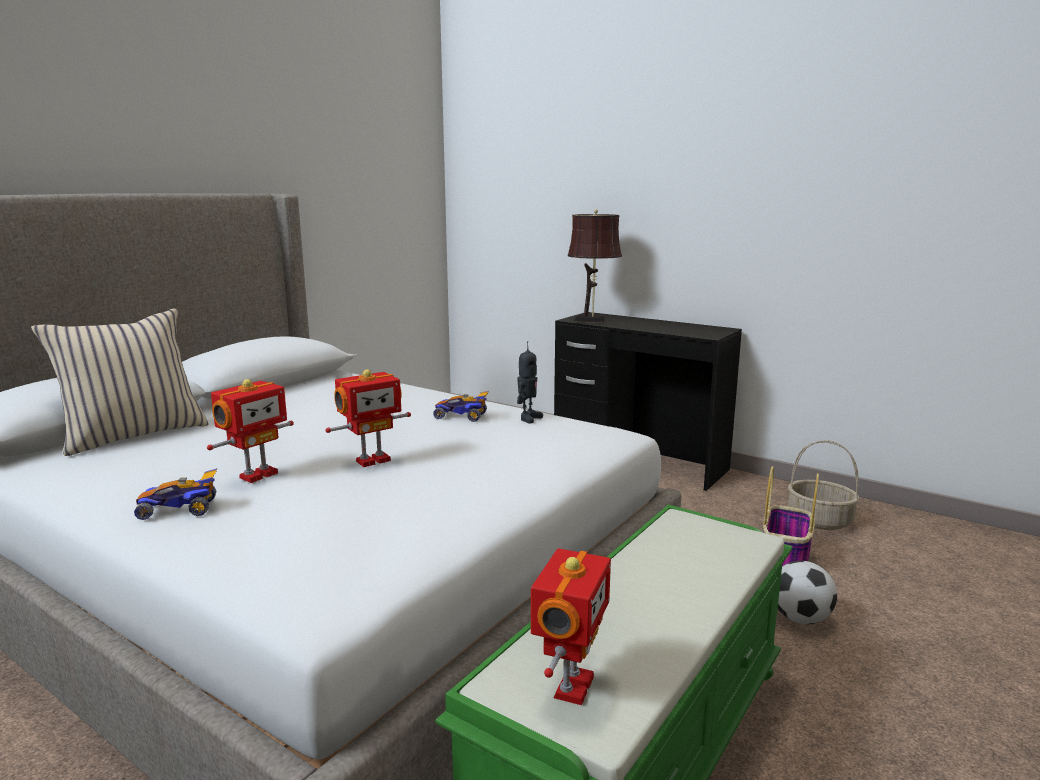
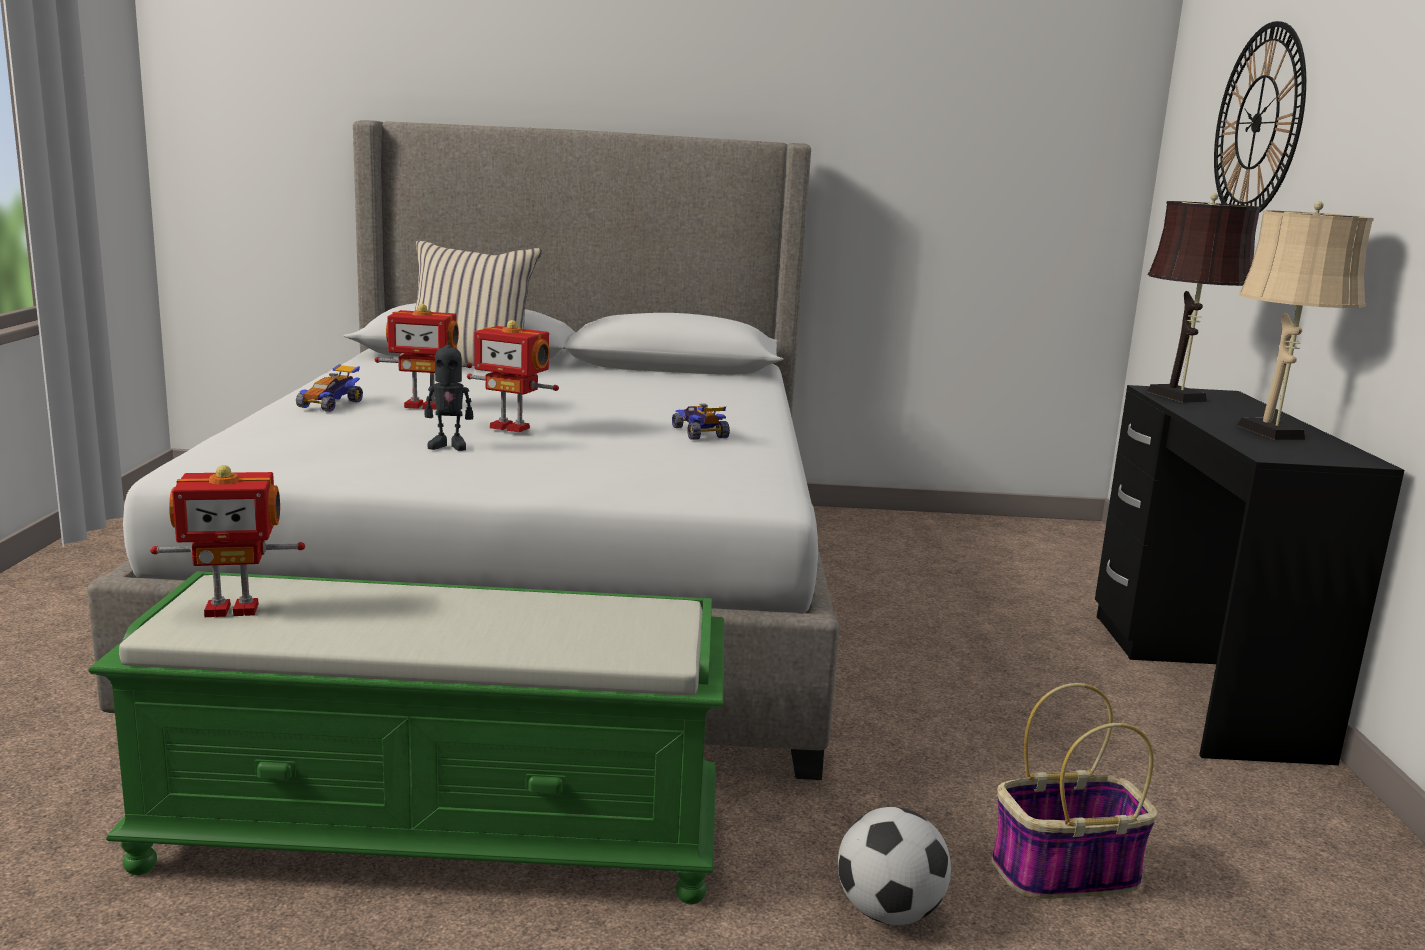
camera: 55 degrees right, 0 degrees up
toy car [134,468,217,520] -> toy car turned 120 degrees counterclockwise [296,364,363,412]
toy robot [517,341,543,424] -> toy robot moved to [425,331,473,451]
basket [788,440,859,530] -> none
none -> wall clock [1214,21,1306,213]
none -> beige table lamp [1237,201,1374,440]

